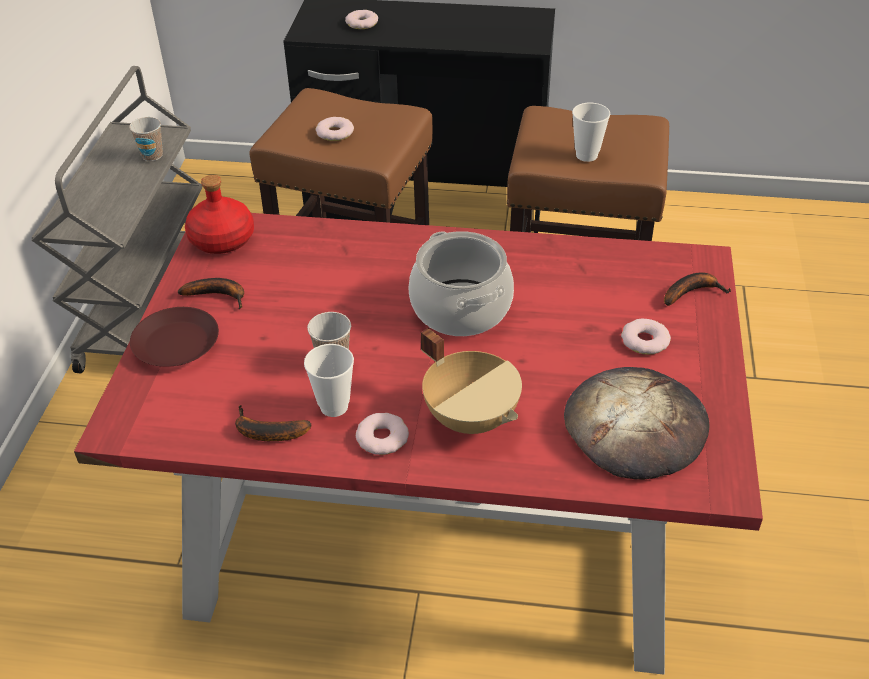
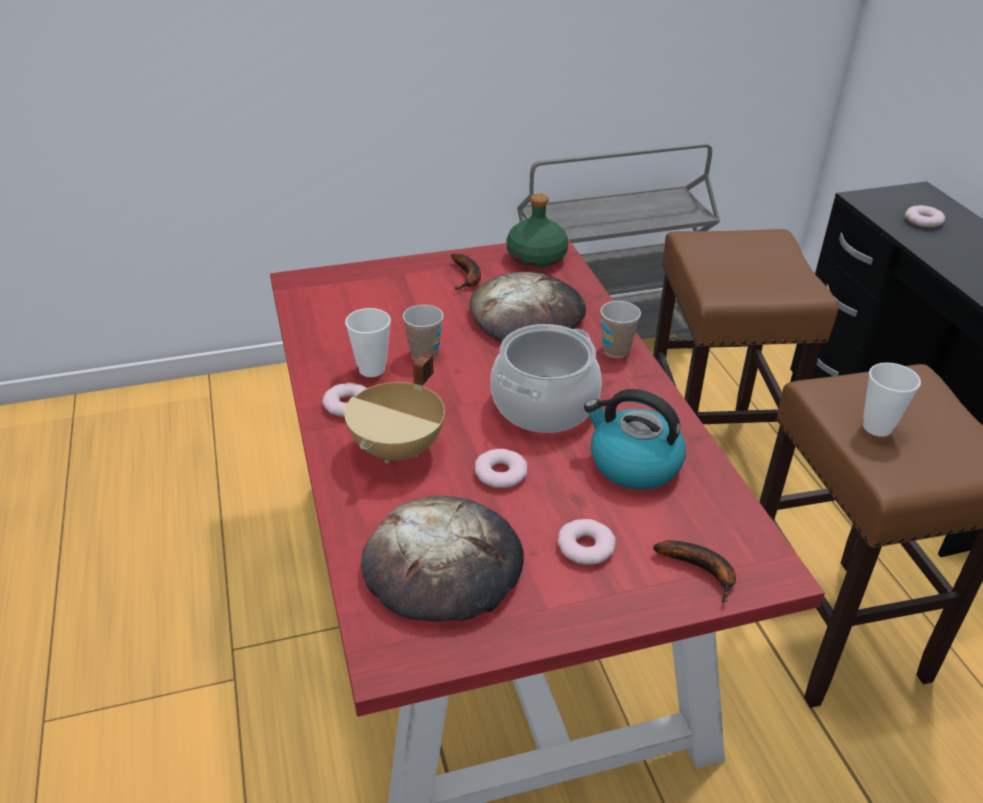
camera: 65 degrees right, 5 degrees down
cup [129,117,163,161] -> cup moved to [600,301,641,357]
brown plate [130,307,219,367] -> none
red bottle [185,175,254,254] -> green bottle [507,193,569,268]
banana [235,405,312,441] -> none
donut [316,117,354,141] -> donut moved to [475,449,528,488]
none -> bread [469,272,586,342]
none -> kettle [584,389,686,490]

